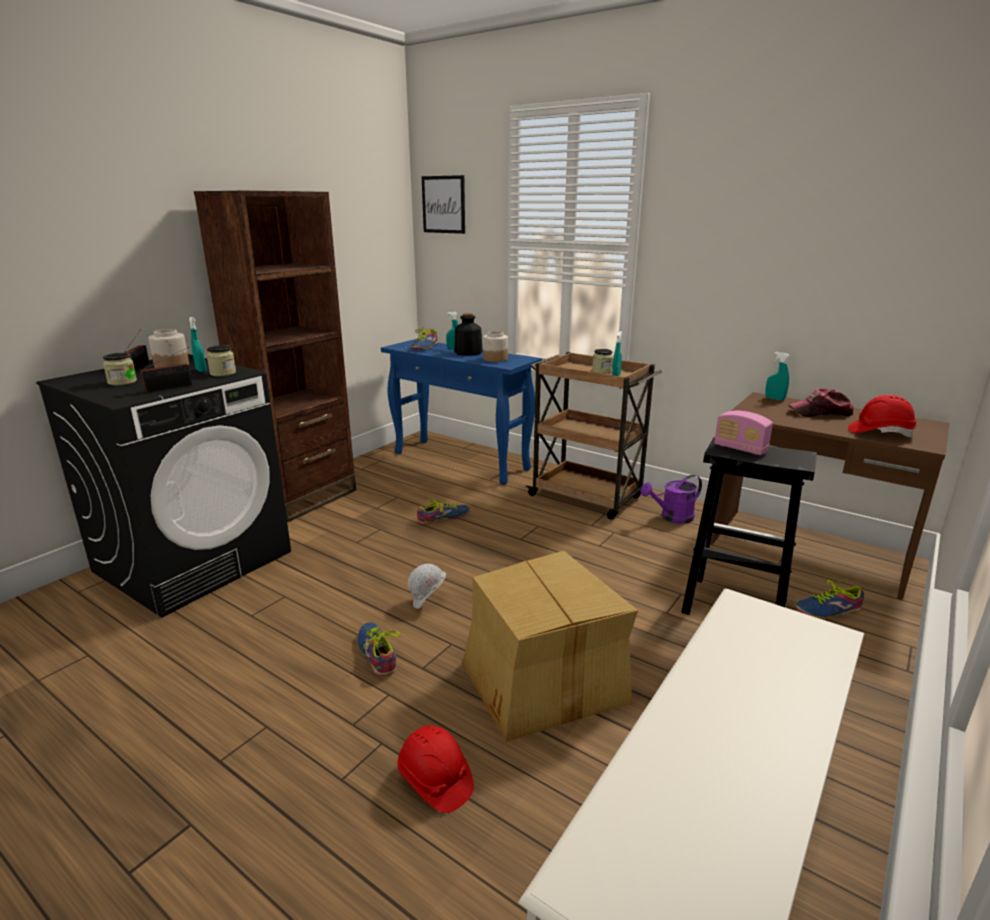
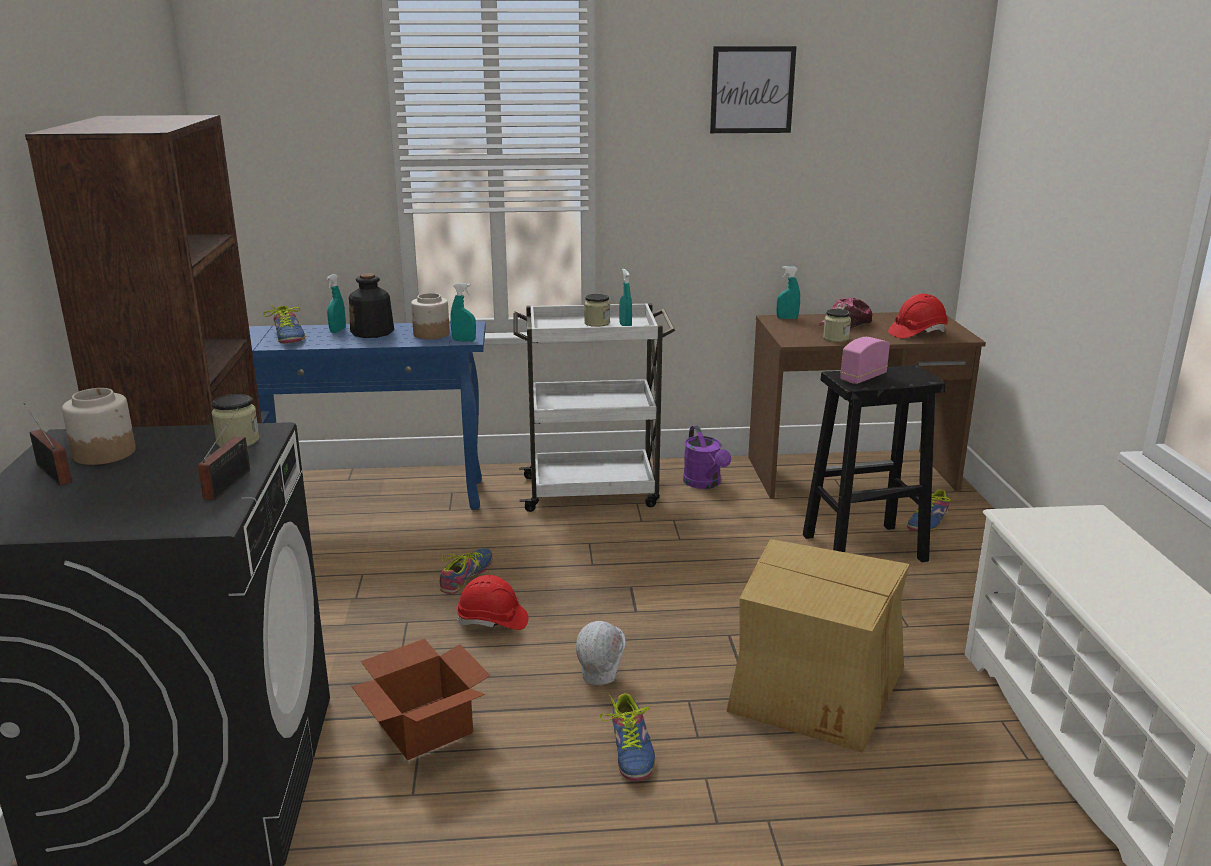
camera: 40 degrees left, 0 degrees up
jar [103,353,137,386] -> jar moved to [823,309,851,342]
turquoise spray bottle [189,317,207,372] -> turquoise spray bottle moved to [450,283,476,342]
shoe [358,622,401,676] -> shoe turned 120 degrees counterclockwise [600,693,655,781]
red hard hat [397,725,474,813] -> red hard hat moved to [456,575,529,630]
picture [422,175,465,234] -> picture moved to [710,46,797,133]
brown cart [526,352,662,520] -> white cart [513,303,675,512]
purple watering can [640,475,702,524] -> purple watering can turned 45 degrees counterclockwise [683,426,731,489]
radio [714,411,773,455] -> radio turned 135 degrees clockwise [840,337,890,384]
none -> cardboard box [351,639,491,760]

